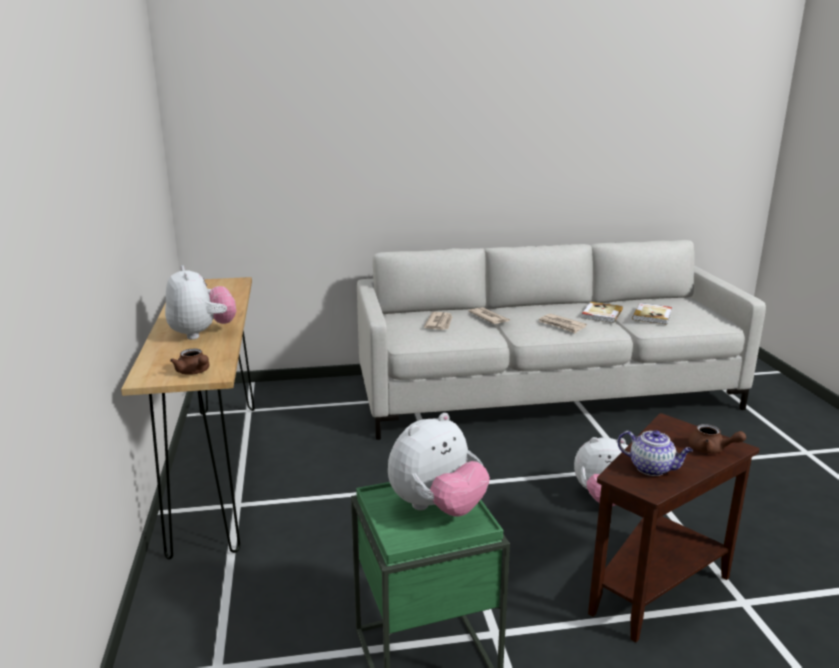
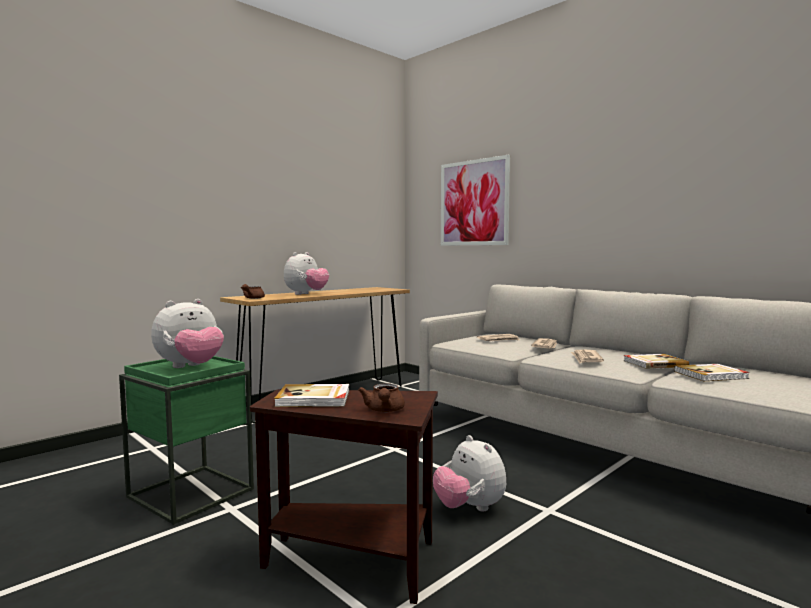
camera: 55 degrees right, 15 degrees down
plush toy [388,413,490,516] -> plush toy turned 60 degrees counterclockwise [151,299,224,368]
teapot [618,430,693,476] -> book [274,384,349,407]
none -> picture [441,155,510,246]

